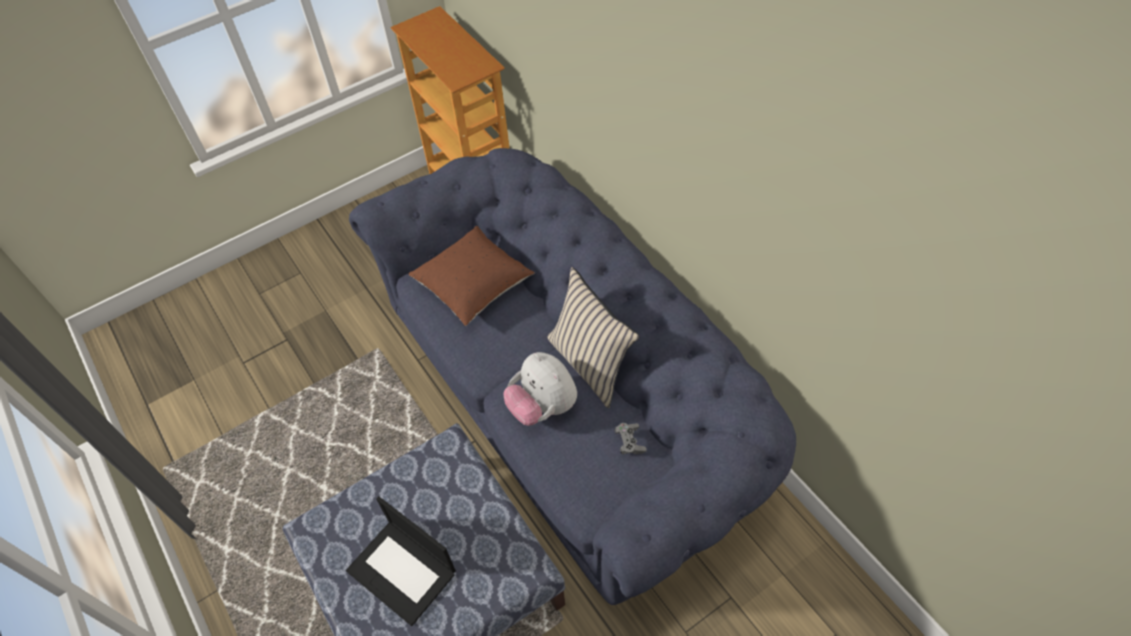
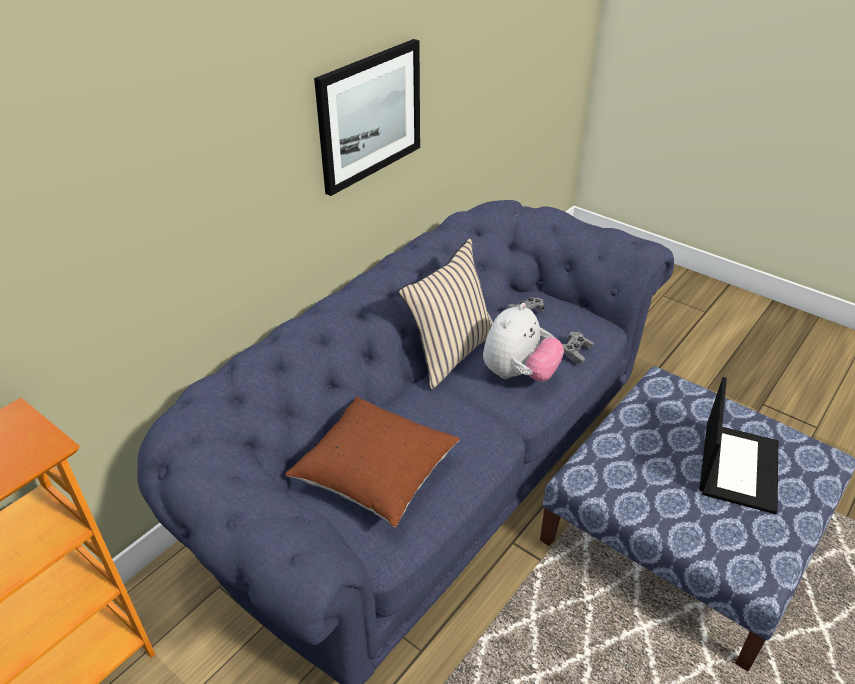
camera: 110 degrees left, 15 degrees down
none -> picture [314,39,420,196]
none -> grey game controller [562,332,594,364]

